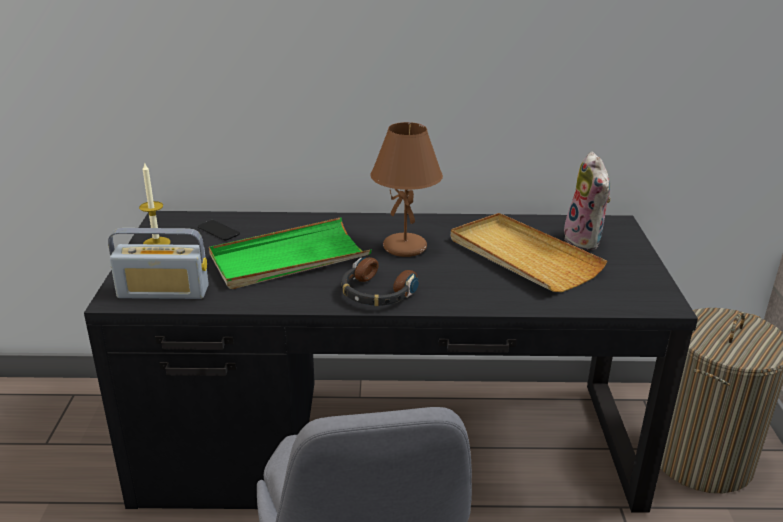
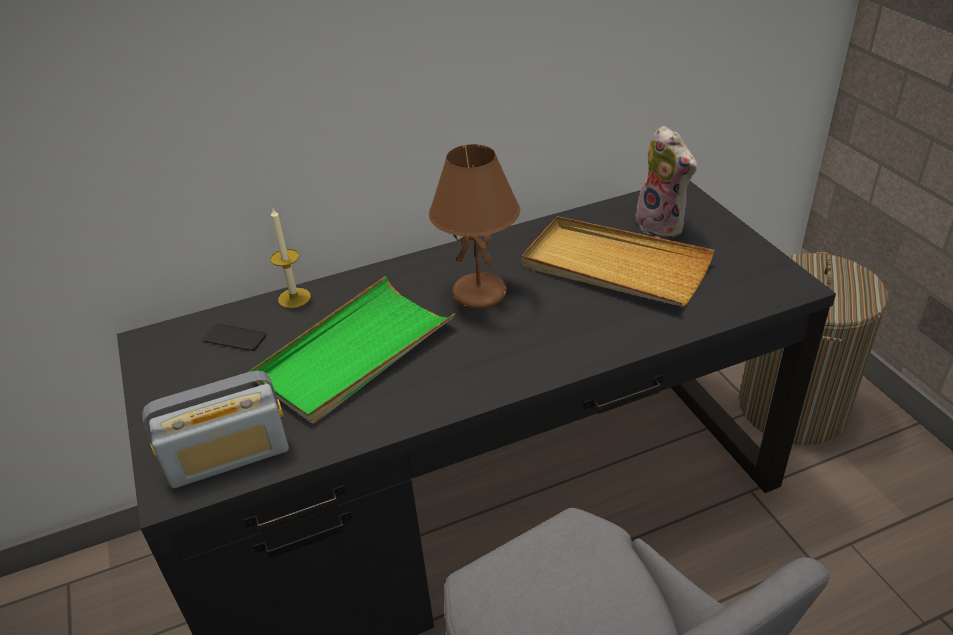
camera: 20 degrees left, 10 degrees up
candle [139,162,170,245] -> candle moved to [270,208,311,308]
headphones [341,257,419,306] -> none

